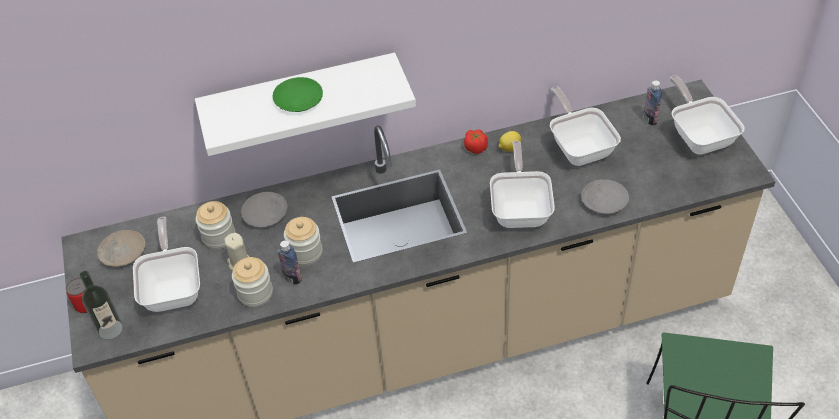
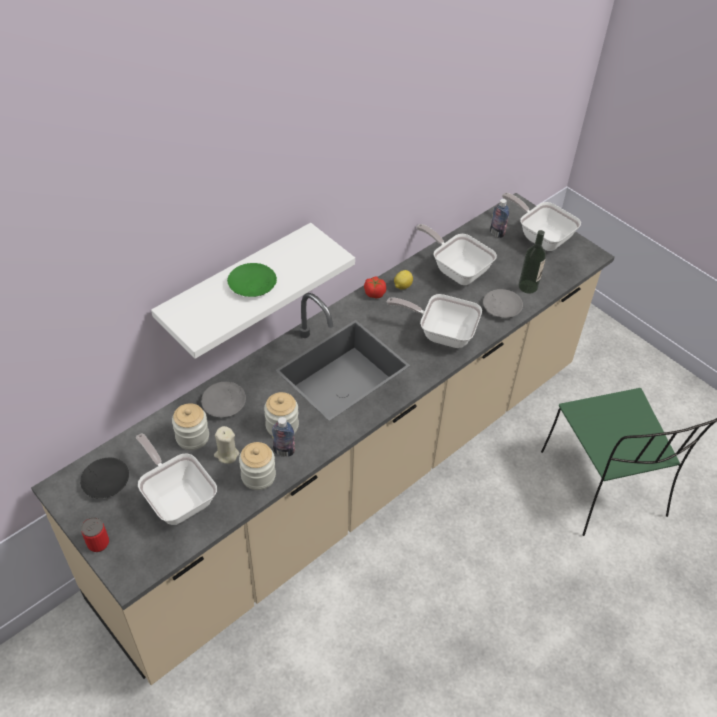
camera: 30 degrees left, 0 degrees up
bottle [80,271,123,340] -> bottle moved to [519,230,546,294]
beige plate [97,230,145,267] -> black plate [80,458,129,498]
frying pan [490,141,555,228] -> frying pan turned 45 degrees counterclockwise [387,294,482,348]

